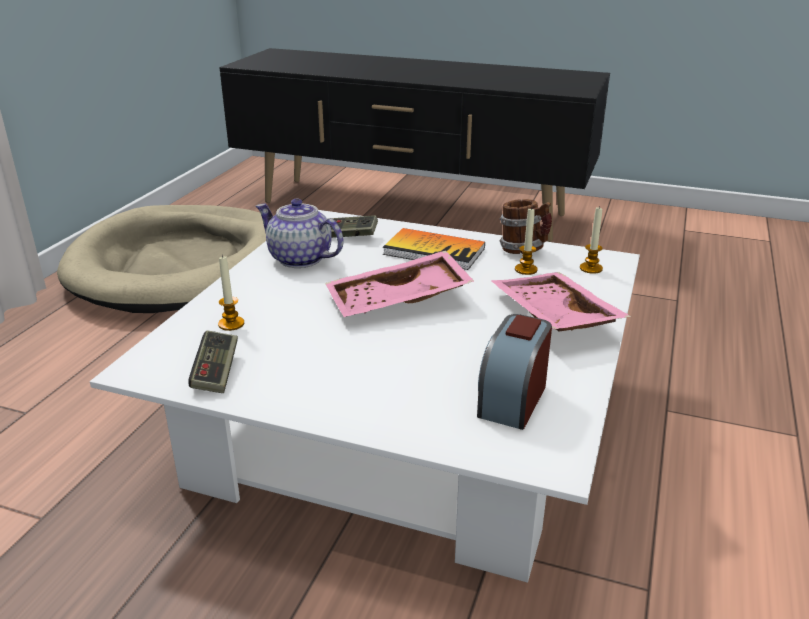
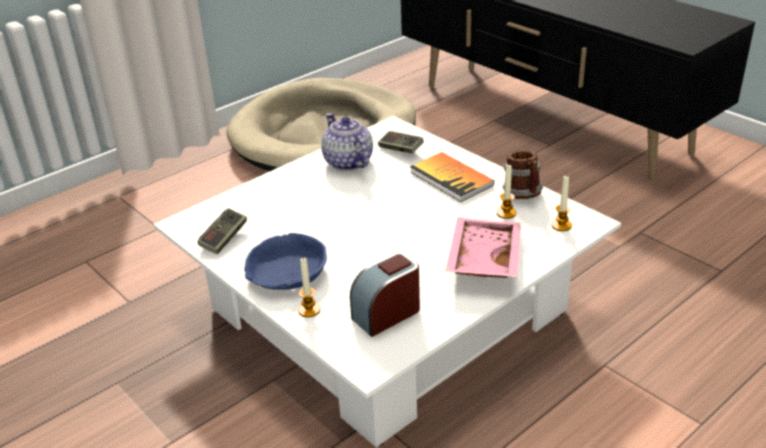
camera: 30 degrees right, 5 degrees up
candle [218,255,244,331] -> candle moved to [298,258,320,317]
pink tray [325,250,474,317] -> none
none -> blue bowl [244,233,327,290]

